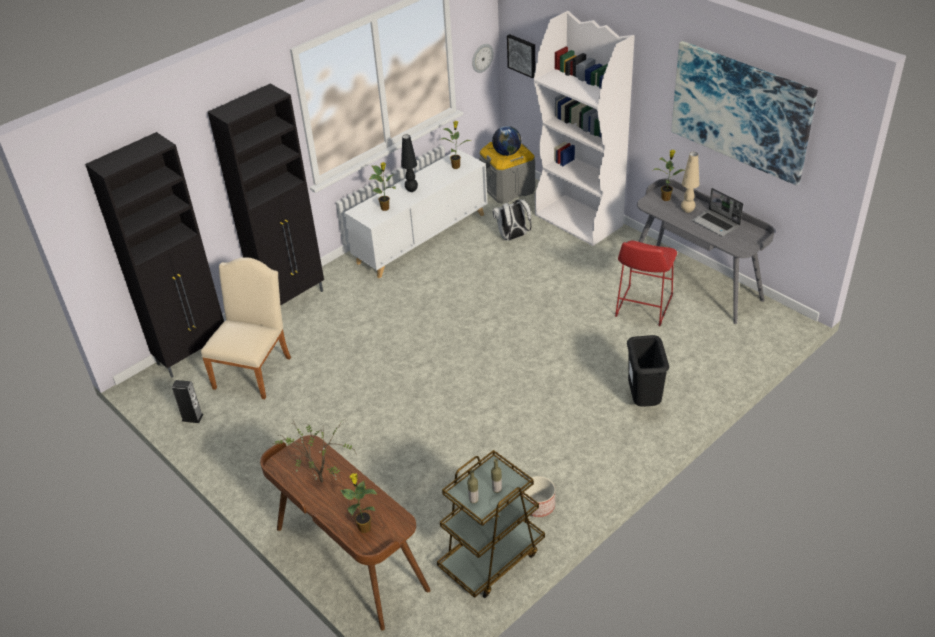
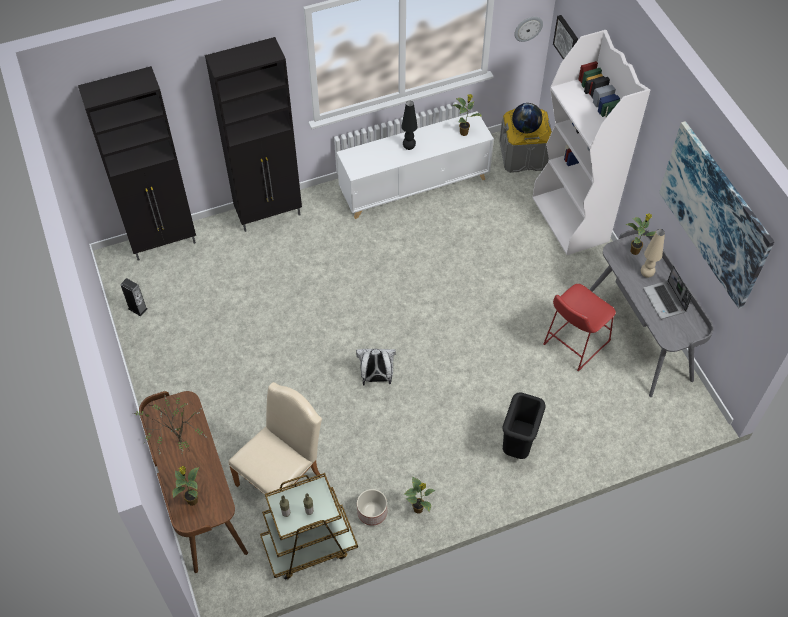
camera: 20 degrees right, 15 degrees up
beige chair [201,257,291,399] -> beige chair moved to [228,382,322,495]
potted plant [369,162,396,211] -> potted plant moved to [404,477,436,514]
white backpack [492,199,532,241] -> white backpack moved to [356,349,396,386]

